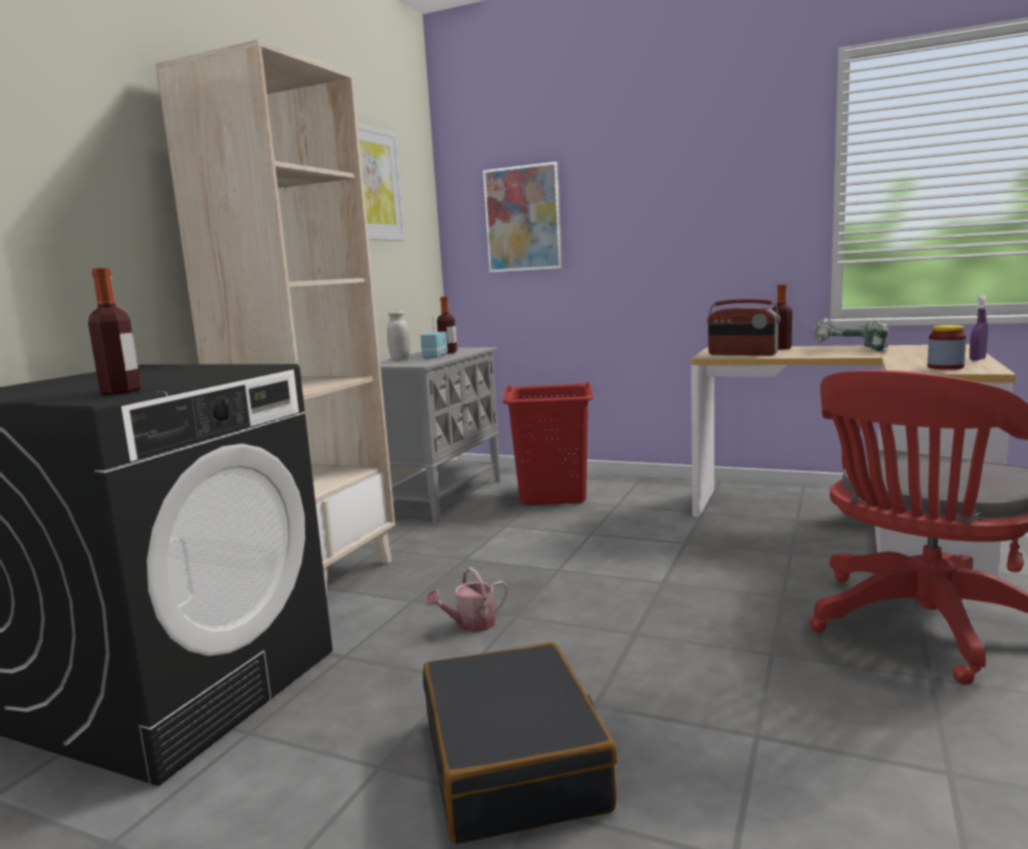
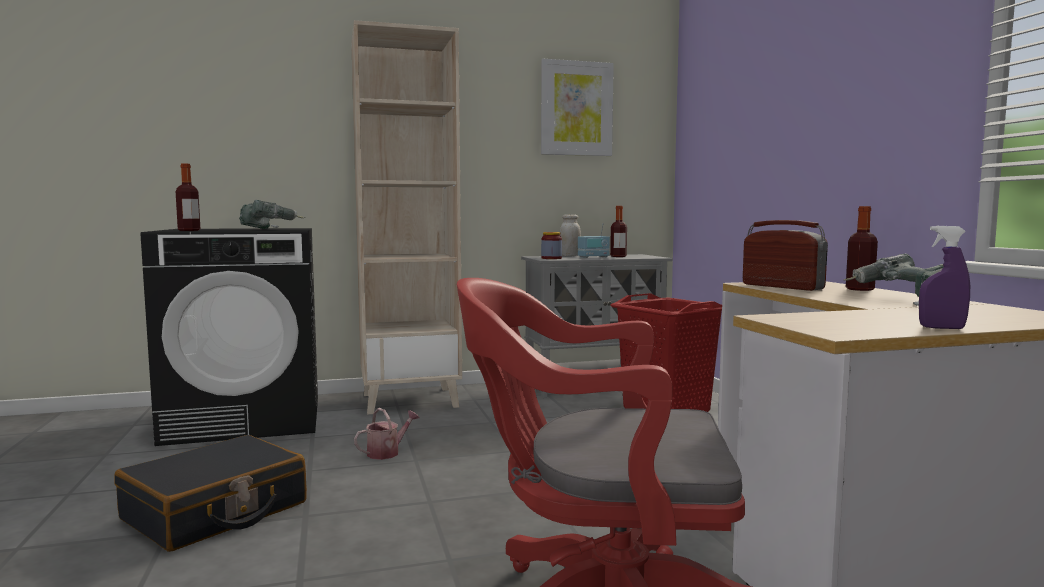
camera: 50 degrees right, 5 degrees down
watering can [425,567,508,632] -> watering can turned 120 degrees clockwise [354,408,419,460]
picture [483,162,562,272] -> none
radio [707,299,780,355] -> radio turned 150 degrees clockwise [743,220,828,291]
jar [927,325,966,370] -> jar moved to [541,232,562,259]
none -> power drill [239,200,305,229]

